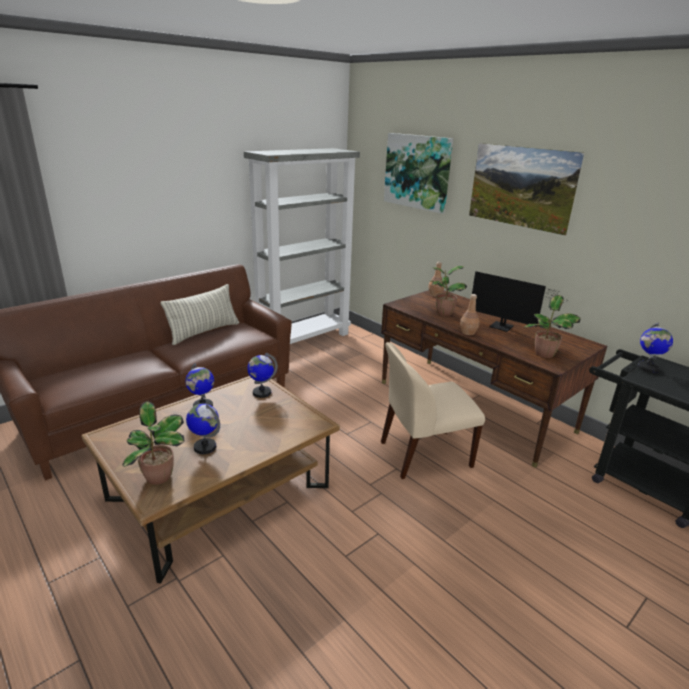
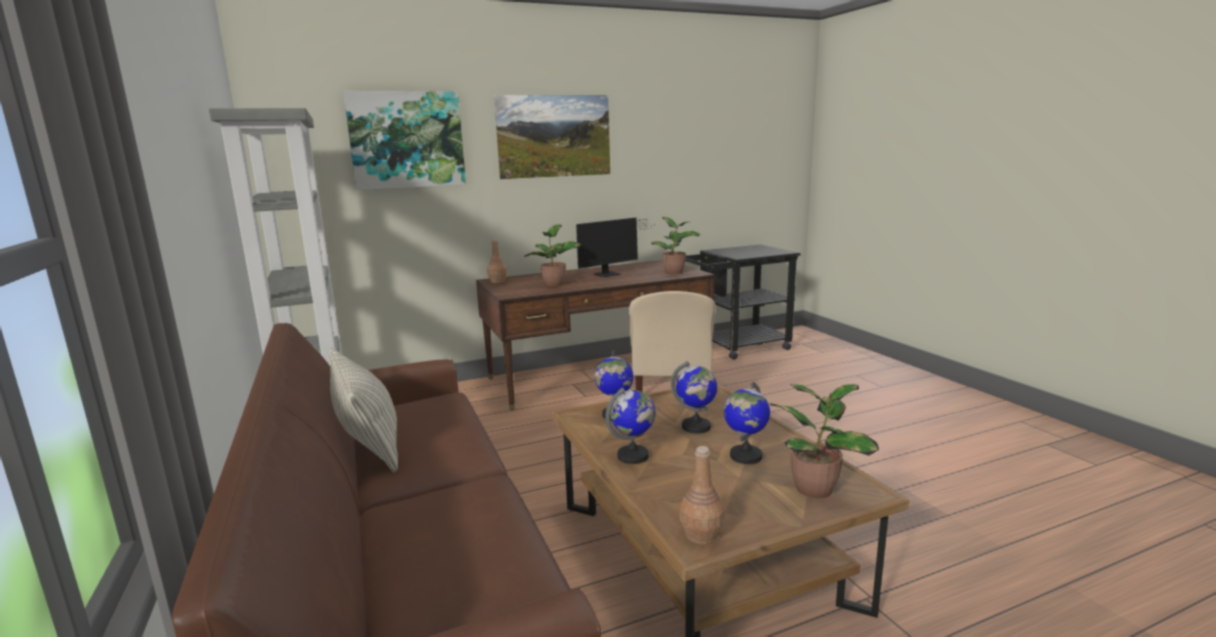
camera: 70 degrees left, 10 degrees down
brown bottle [460,294,480,335] -> brown bottle moved to [679,446,725,544]
globe [637,322,673,373] -> globe moved to [671,361,717,434]

